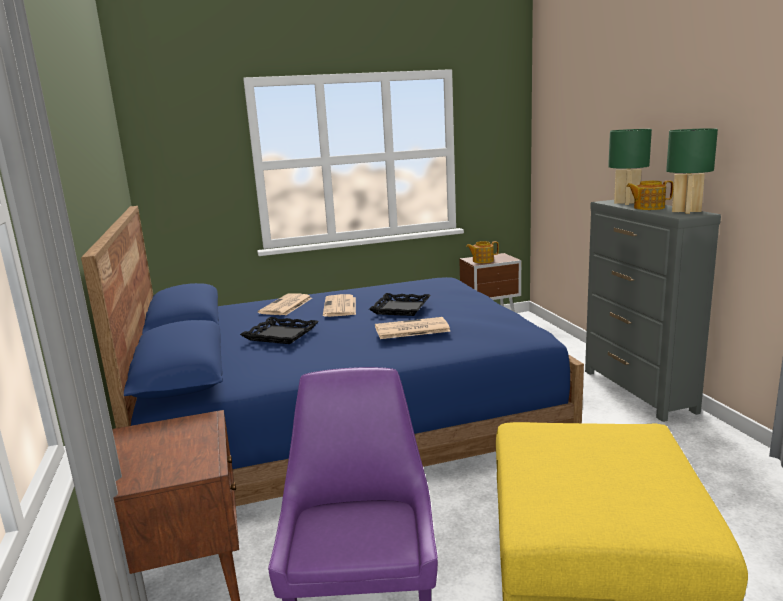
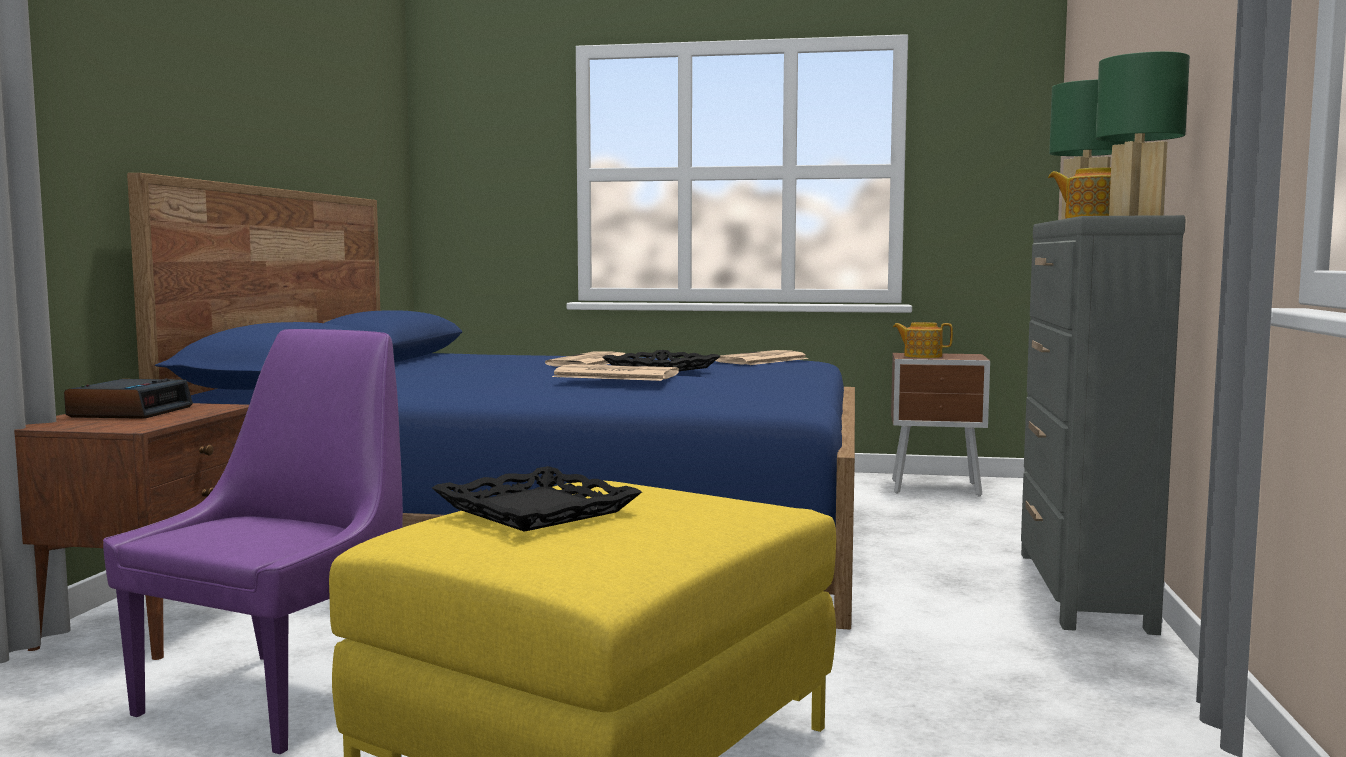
camera: 25 degrees right, 10 degrees down
black tray [240,317,319,344] -> black tray moved to [432,466,642,532]
newspaper [258,294,312,315] -> newspaper moved to [716,350,809,365]
none -> alarm clock [64,378,193,419]

